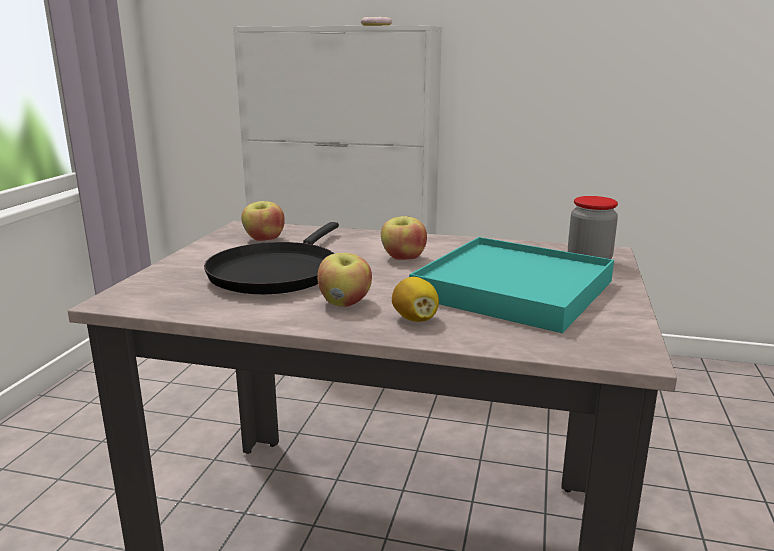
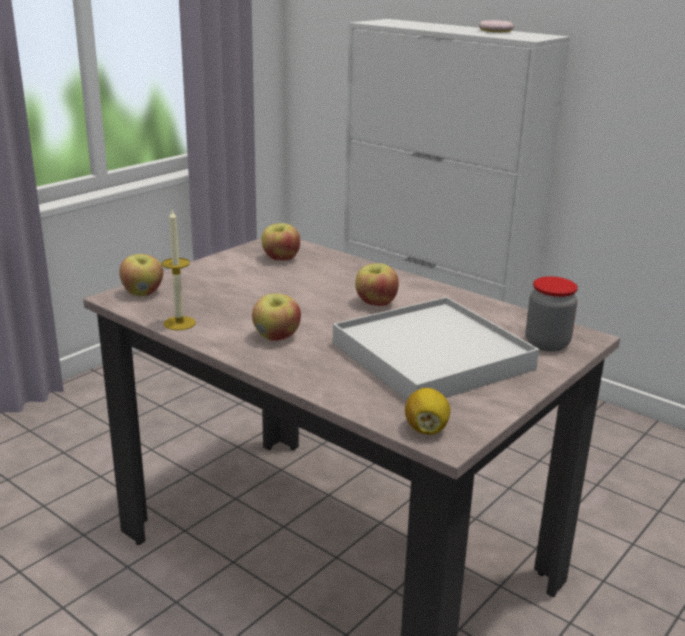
camera: 25 degrees right, 5 degrees up
black frying pan [204,222,339,294] -> none
lemon [392,277,439,322] -> lemon moved to [405,388,450,435]
turquoise tray [409,237,614,333] -> white tray [333,297,539,400]
none -> apple [119,254,163,296]
none -> candle [162,210,196,330]

